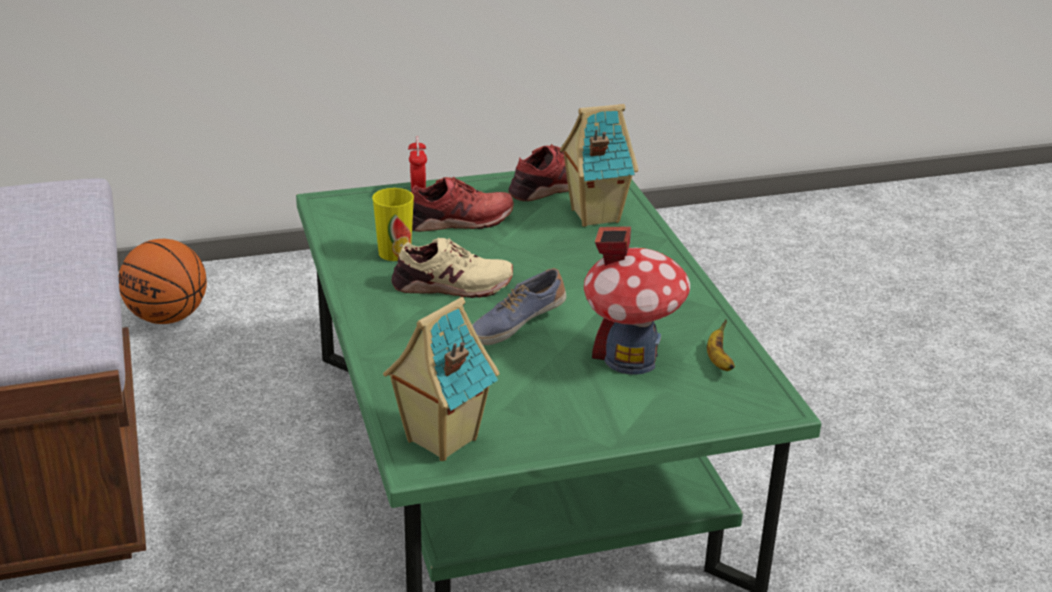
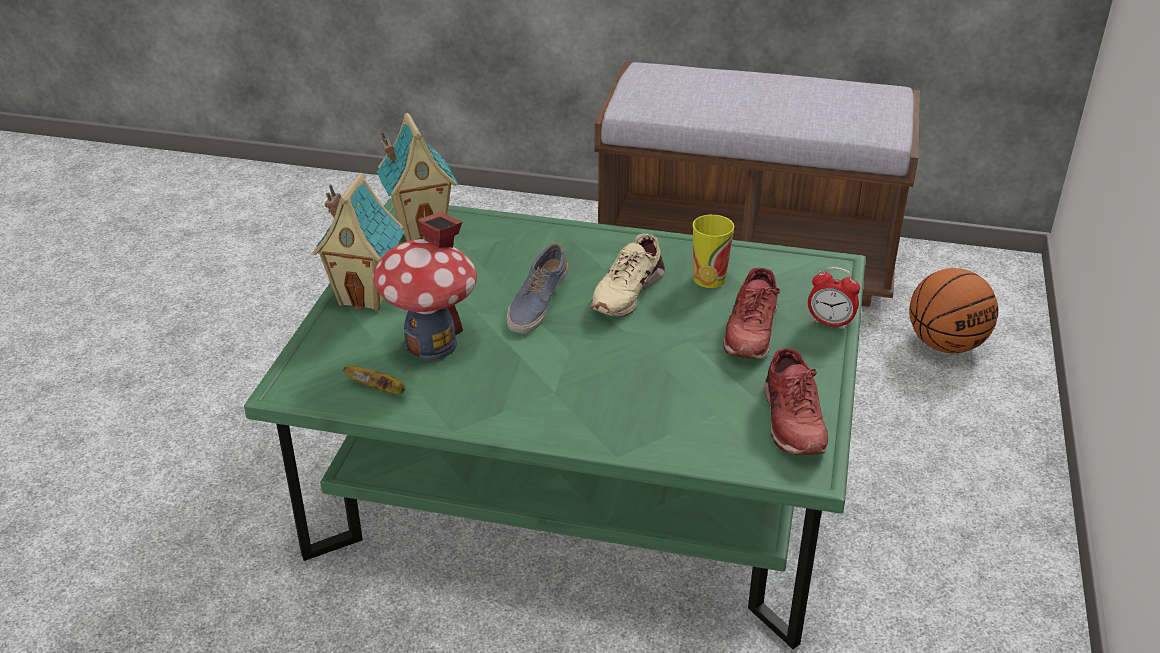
camera: 120 degrees right, 5 degrees up
shoe [472,268,566,345] -> shoe turned 150 degrees counterclockwise [507,243,568,334]
toy house [560,104,638,227] -> toy house moved to [312,173,405,311]

